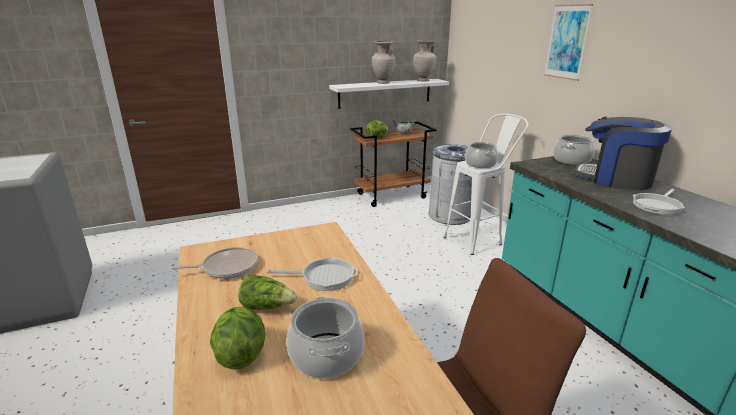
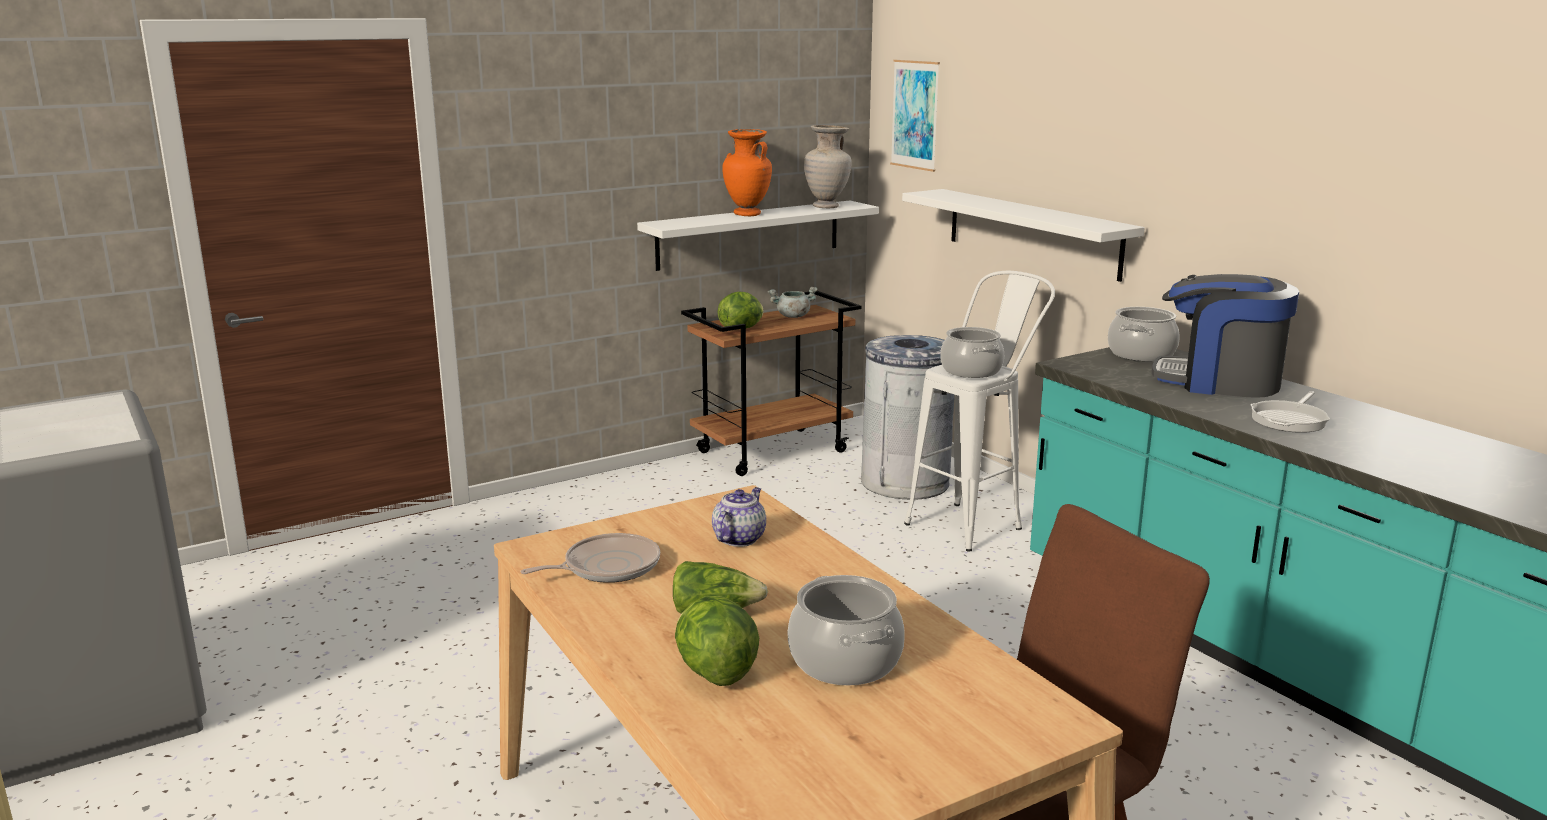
camera: 10 degrees left, 5 degrees down
frying pan [267,257,358,291] -> none
beige vase [372,41,396,84] -> orange vase [722,129,772,216]
picture [544,4,593,81] -> picture moved to [890,60,940,172]
none -> teapot [712,487,766,547]
none -> white shelf [902,189,1145,282]

